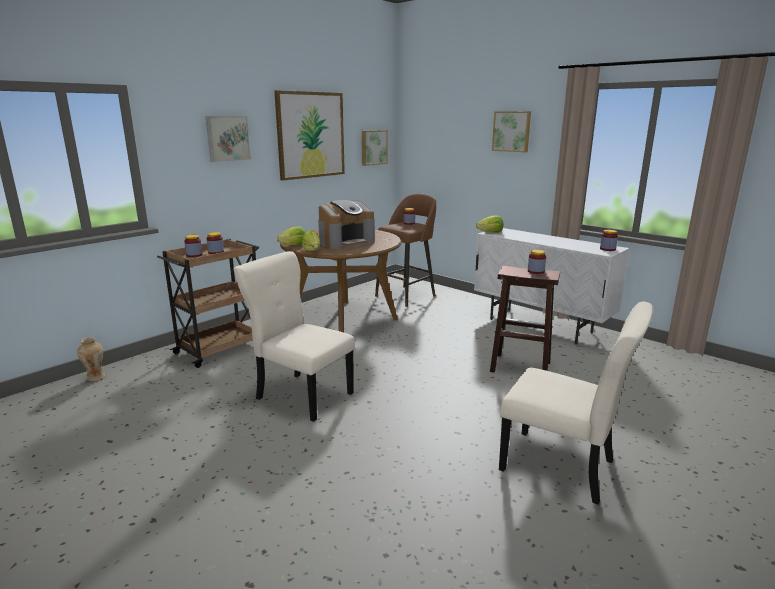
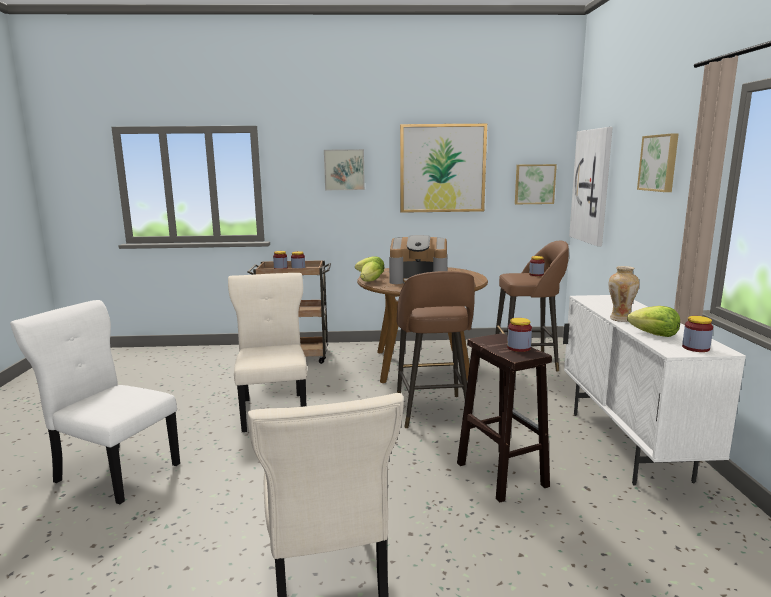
camera: 45 degrees right, 5 degrees down
vase [77,337,105,381] -> vase moved to [609,266,639,322]
lettuce [476,215,503,233] -> lettuce moved to [627,306,680,337]
none -> white chair [10,300,180,504]
none -> brown stool [397,271,475,428]
none -> picture [569,127,613,246]

